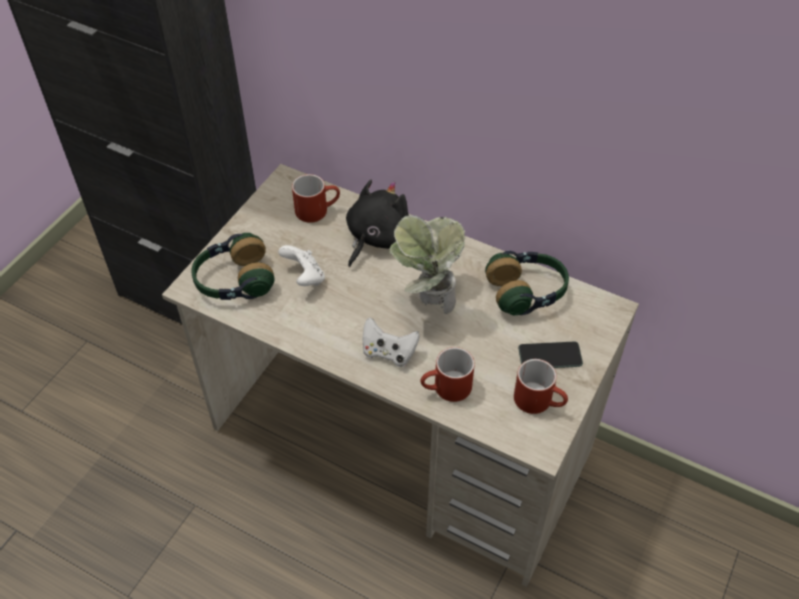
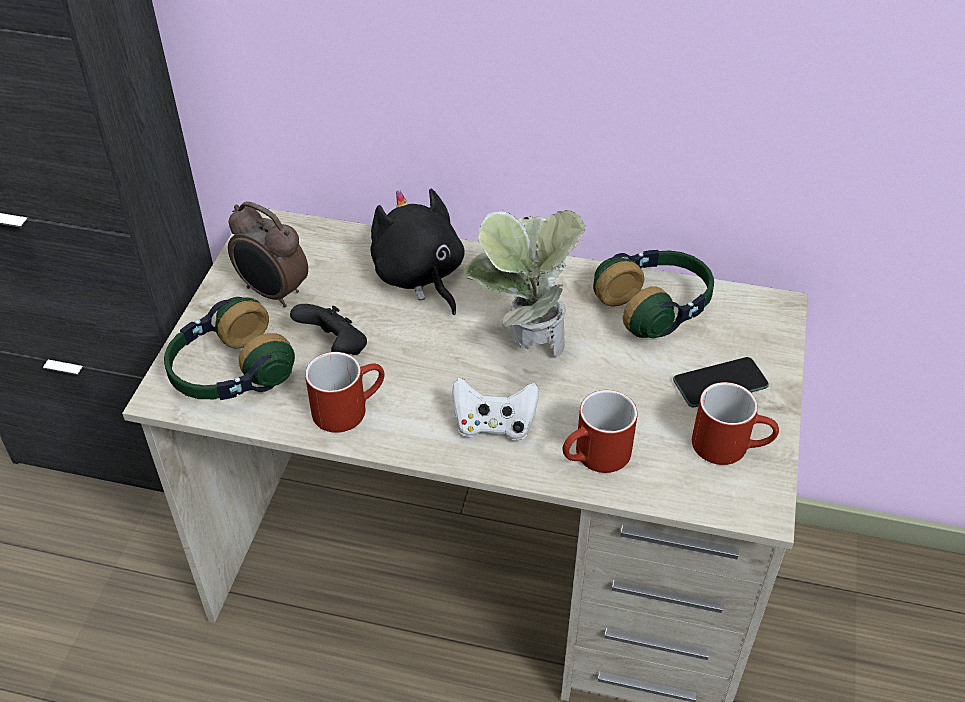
camera: 15 degrees left, 5 degrees down
white game controller [278,245,325,286] -> black game controller [290,304,367,355]
red mug [292,174,340,223] -> red mug moved to [305,352,384,433]
black plush toy [346,180,409,267] -> black plush toy turned 45 degrees counterclockwise [370,189,464,315]
none -> alarm clock [228,201,308,307]

